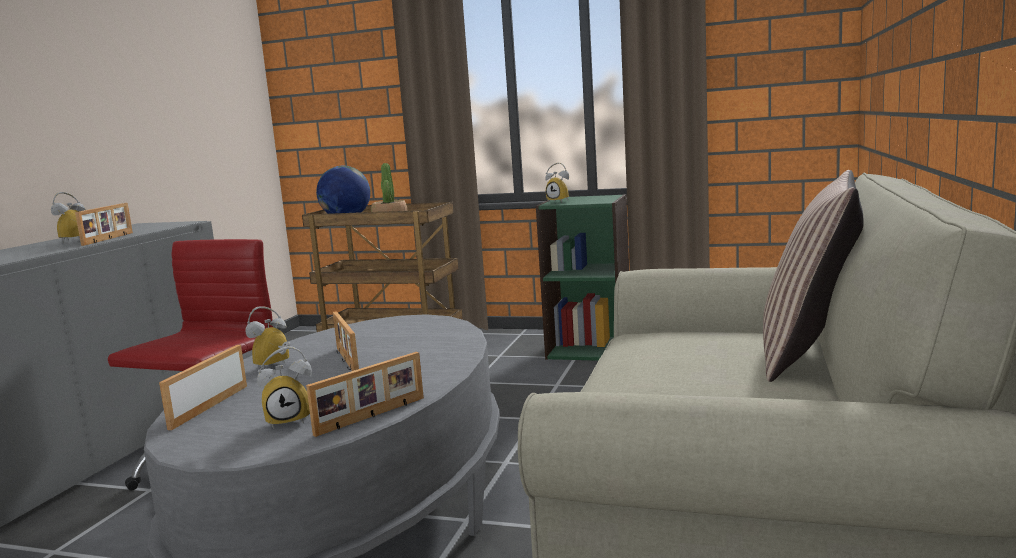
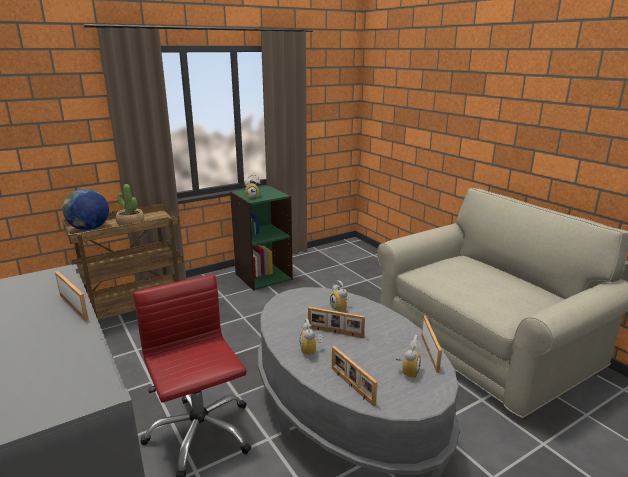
camera: 50 degrees left, 10 degrees up
alarm clock [51,192,86,243] -> alarm clock moved to [330,281,350,312]
pillow [763,170,864,382] -> none

